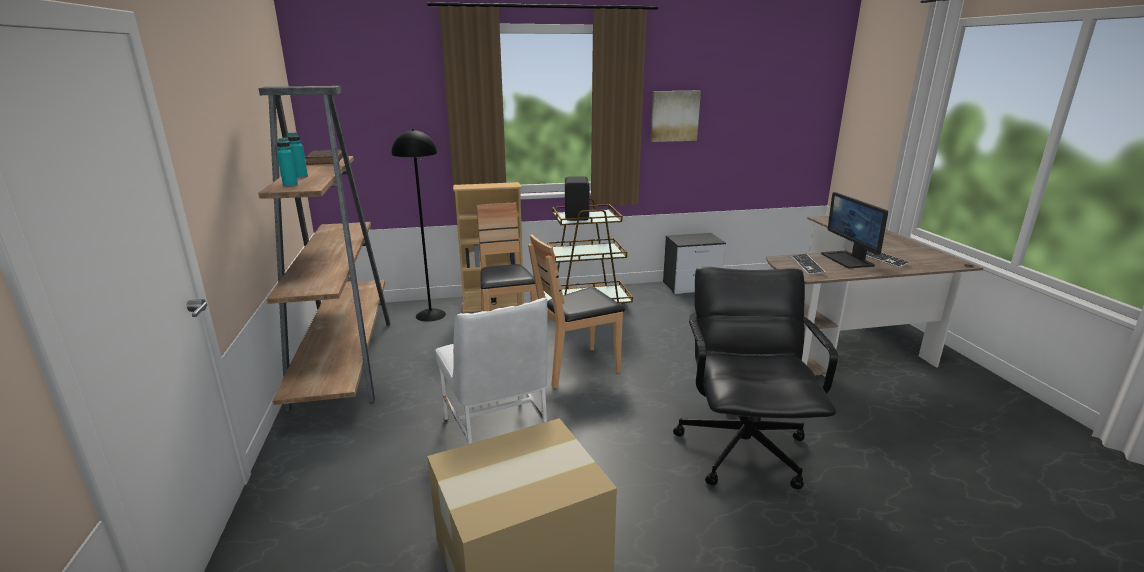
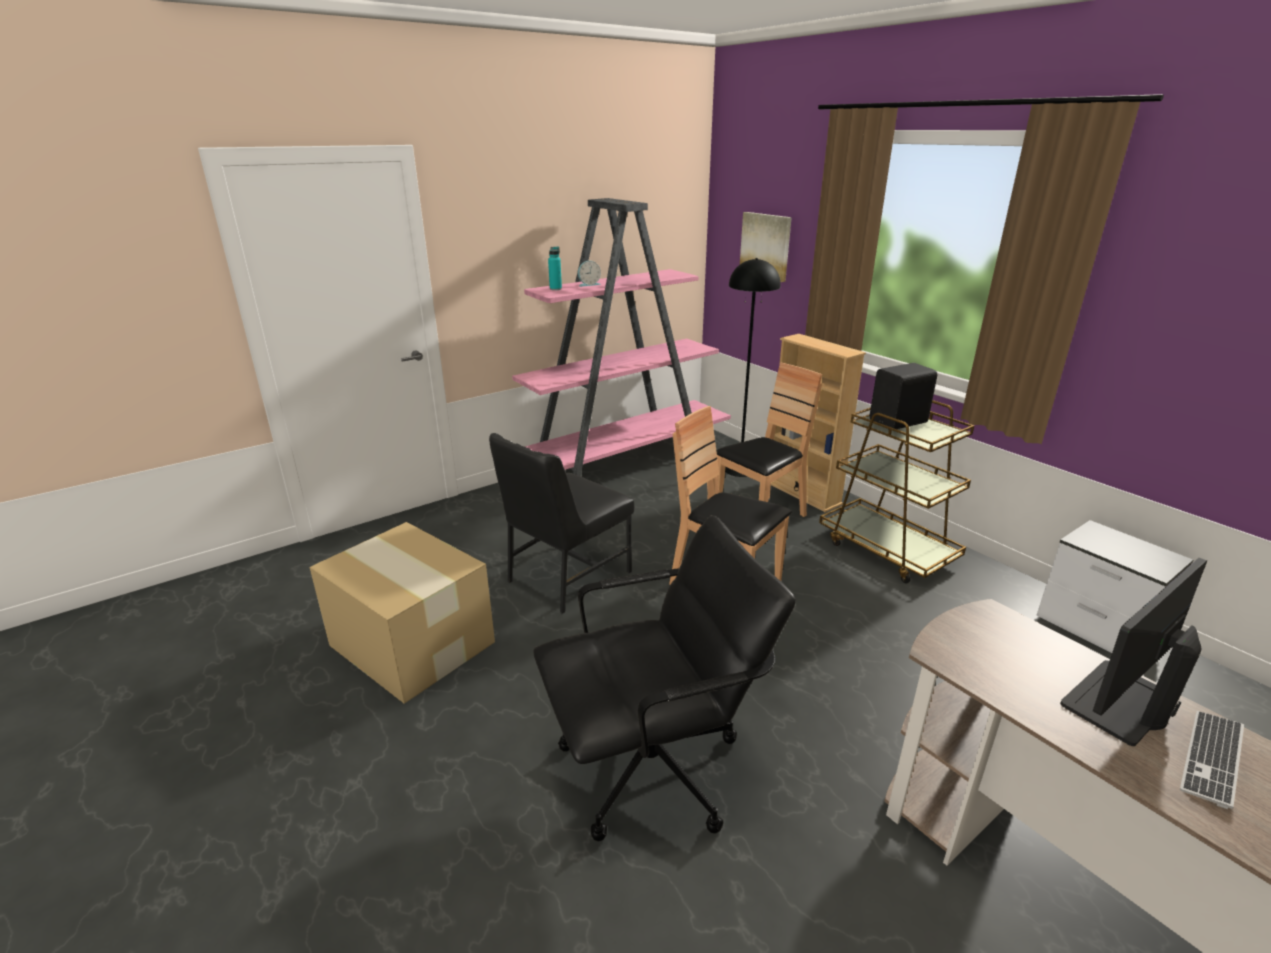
camera: 65 degrees right, 5 degrees up
brown bookcase [258,86,390,412] -> pink bookcase [512,198,731,476]
turquoise bottle [288,133,308,178] -> alarm clock [578,261,601,287]
brown book [305,150,343,165] -> none
white chair [435,298,548,444] -> black chair [489,433,634,614]
picture [651,91,701,142] -> picture moved to [740,212,792,282]
keyboard [791,254,826,275] -> none

